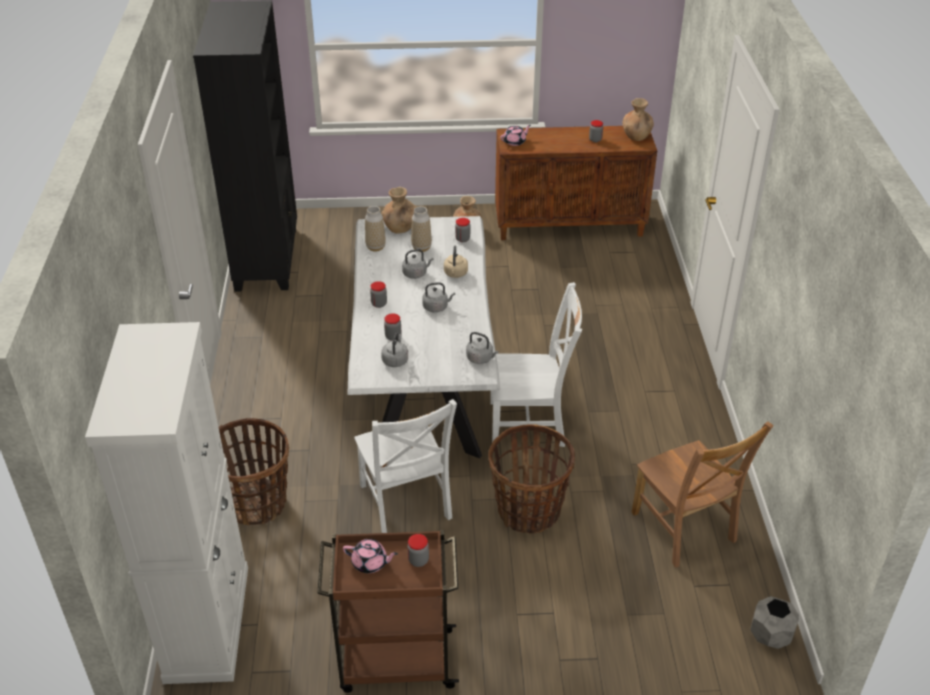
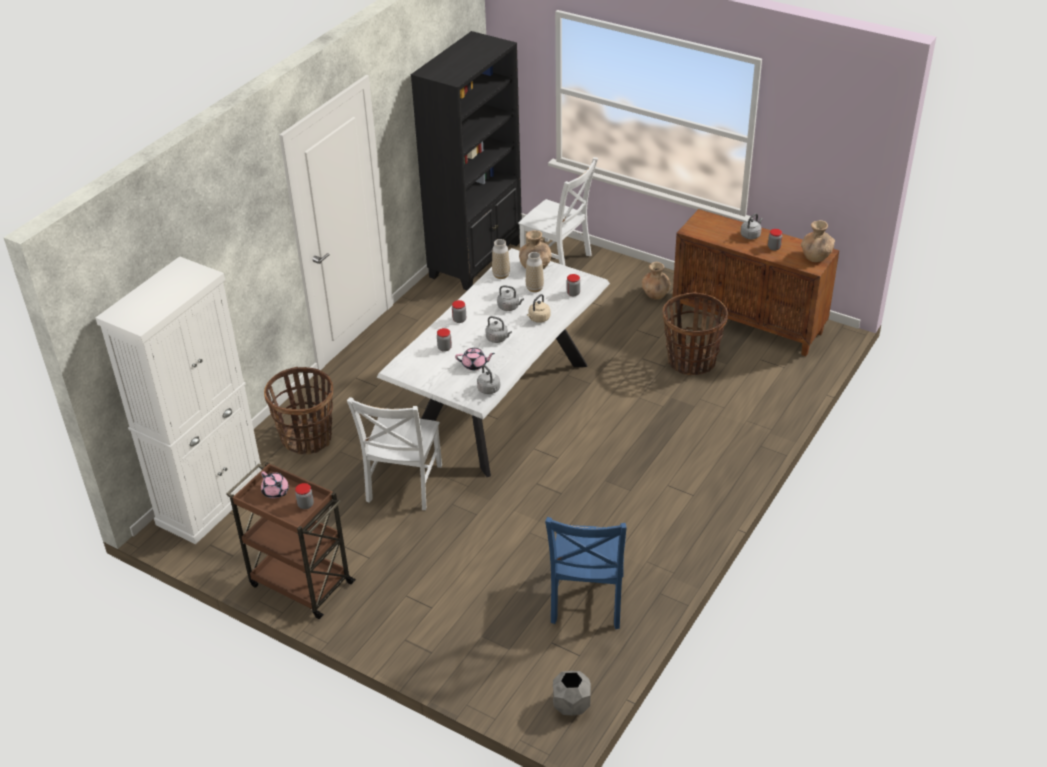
camera: 35 degrees right, 0 degrees up
grey kettle [381,332,408,367] -> grey kettle moved to [740,213,763,239]
basket [488,424,575,534] -> basket moved to [662,293,728,375]
white chair [490,282,582,447] -> white chair moved to [518,157,598,266]
pink teapot [500,125,531,146] -> pink teapot moved to [455,348,495,370]
brown chair [631,422,774,568] -> blue chair [545,517,627,629]

